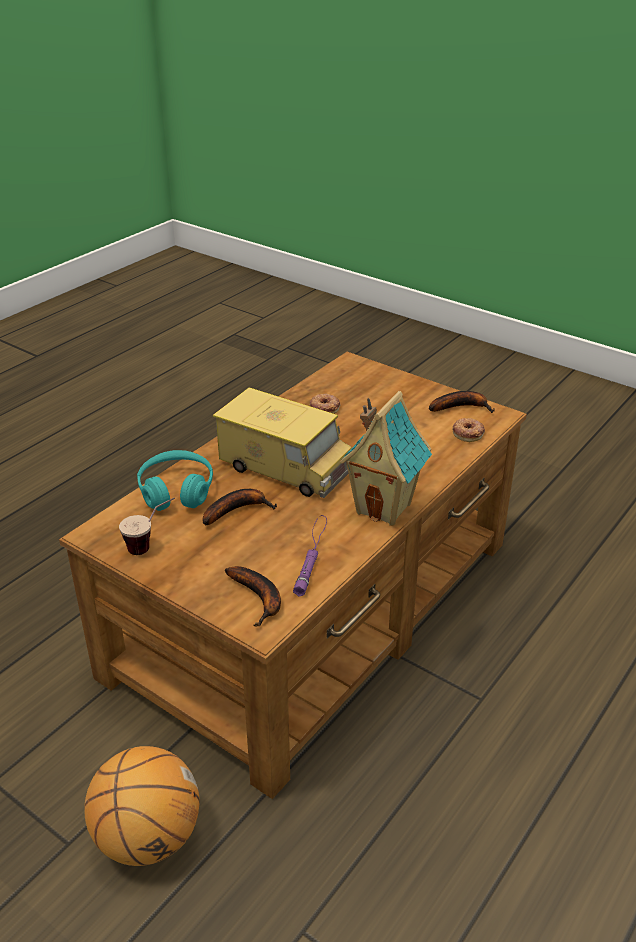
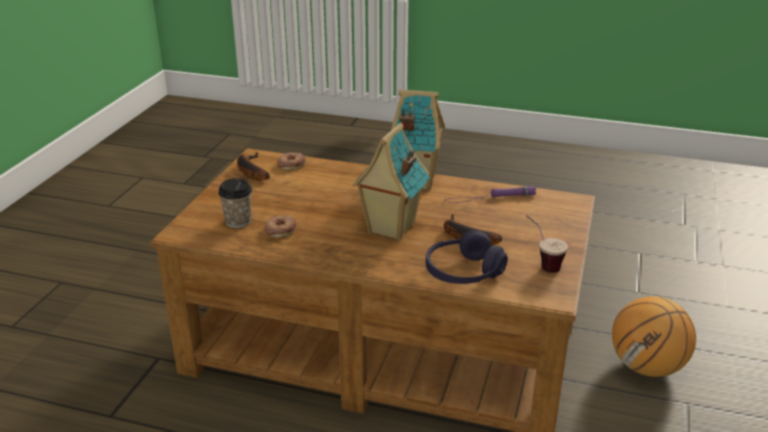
camera: 110 degrees left, 5 degrees down
turquoise headphones [137,450,213,511] -> purple headphones [426,230,508,284]
toy truck [213,387,352,498] -> toy house [352,123,430,241]
banana [224,566,281,626] -> none
none -> cup [218,178,252,228]

